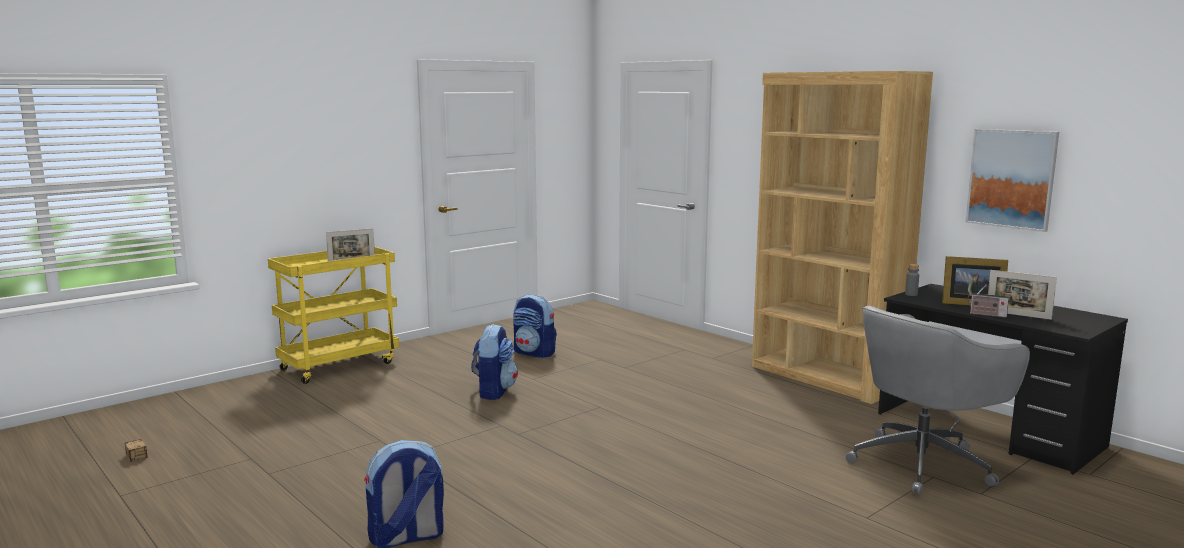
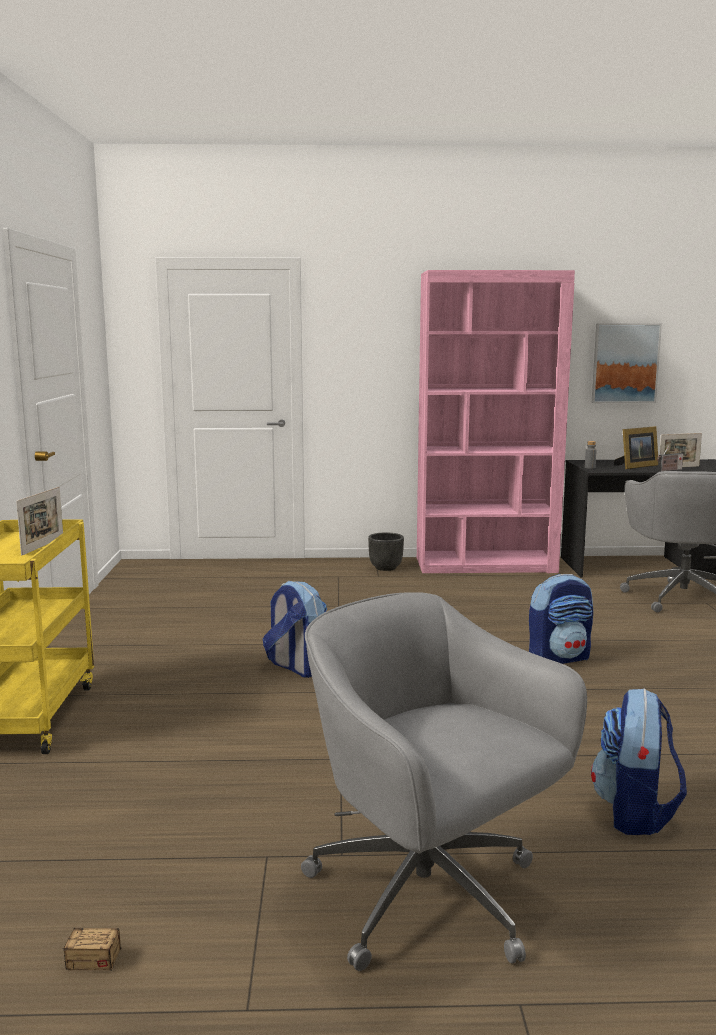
camera: 50 degrees left, 0 degrees up
backpack [513,294,557,358] -> backpack moved to [529,574,593,664]
brown bookcase [752,71,933,404] -> pink bookcase [417,270,575,573]
none -> grey office chair [301,593,587,971]
none -> black planter [368,533,404,571]

